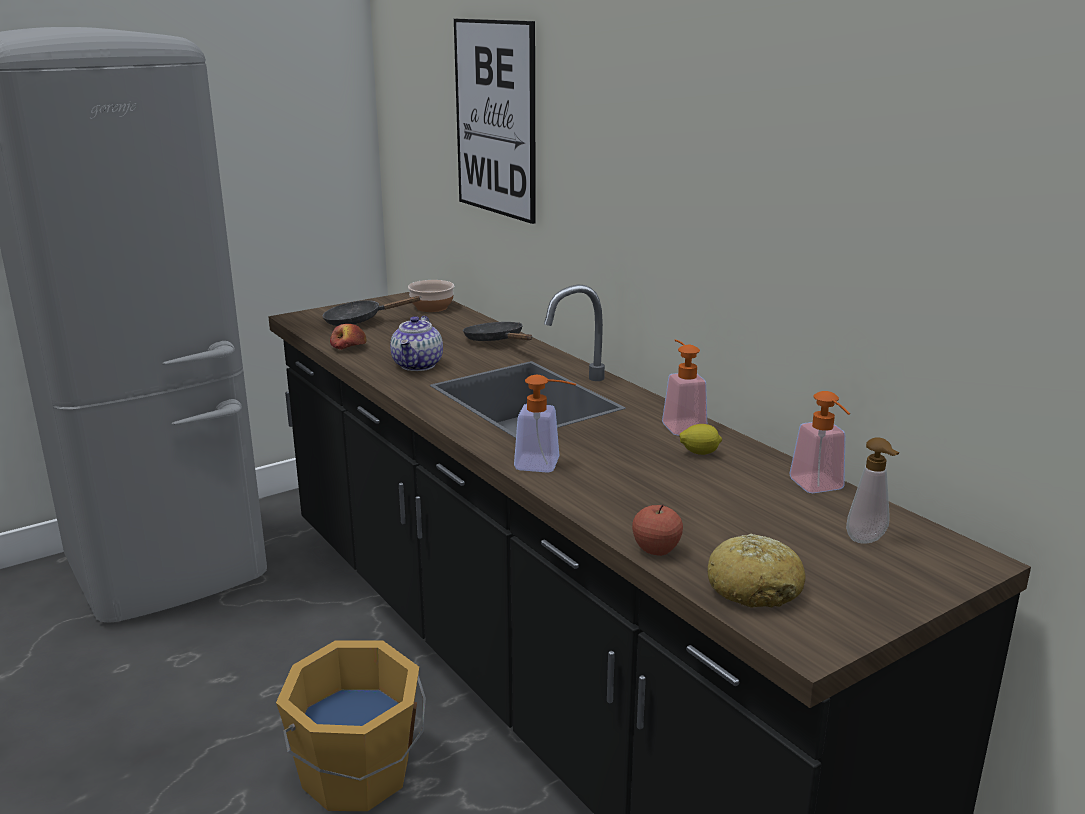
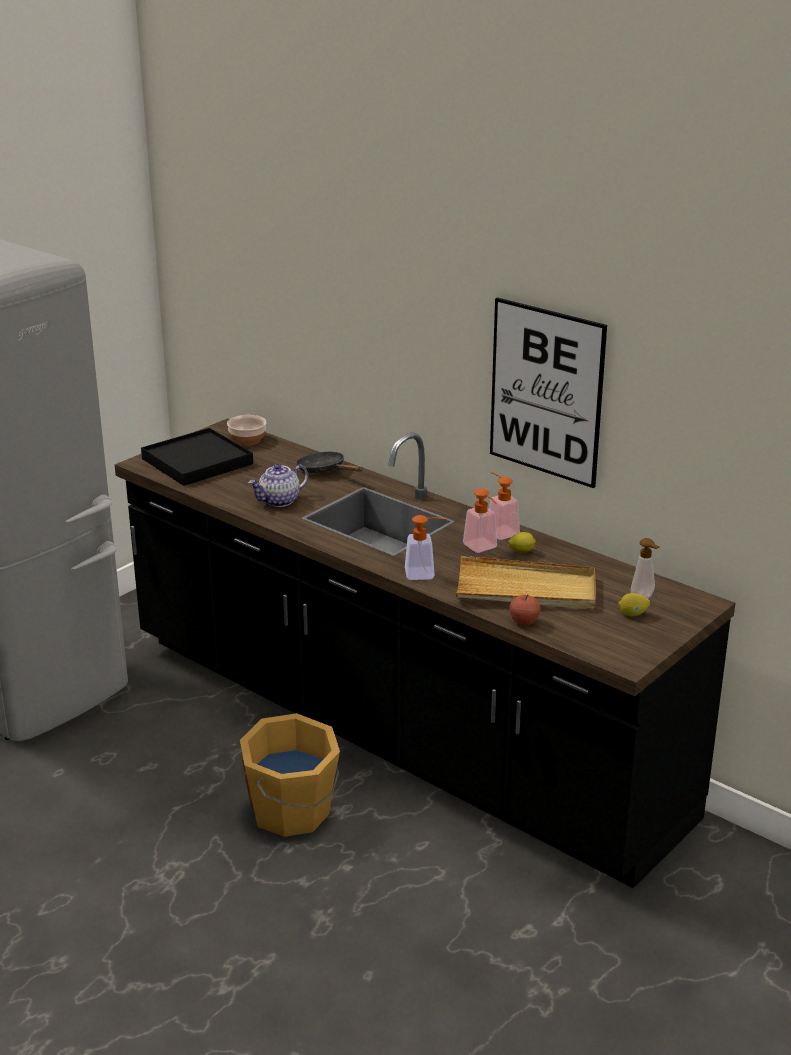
camera: 15 degrees left, 5 degrees up
black frying pan [322,296,420,326] -> black tray [141,428,253,486]
apple [330,324,367,350] -> none
teapot [390,316,443,371] -> teapot turned 60 degrees clockwise [248,464,309,507]
picture [454,19,536,224] -> picture moved to [490,297,607,488]
bread [708,533,806,608] -> none
soap dispenser [789,391,850,493] -> soap dispenser moved to [463,489,497,553]
none -> beige tray [456,556,596,610]
none -> lemon [618,593,650,616]

